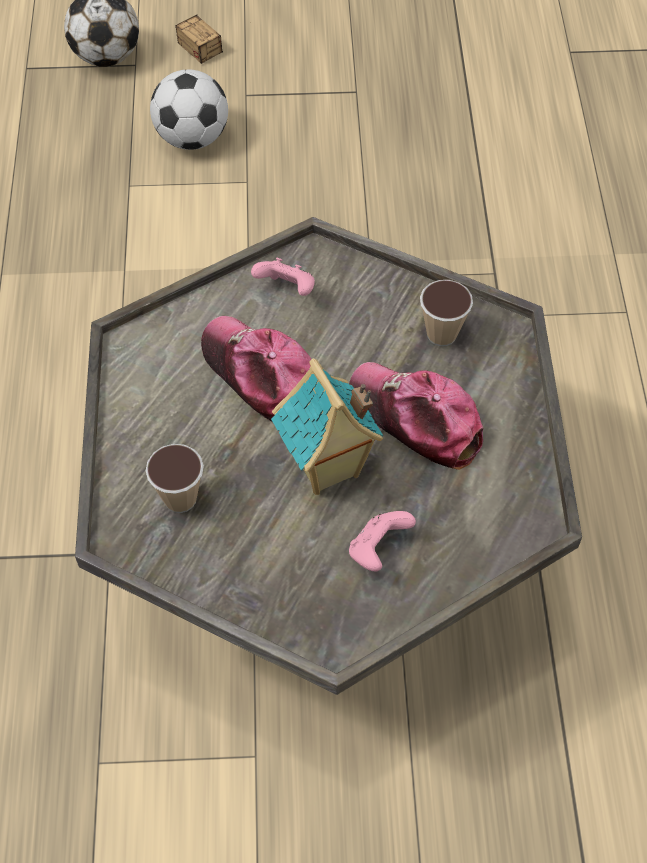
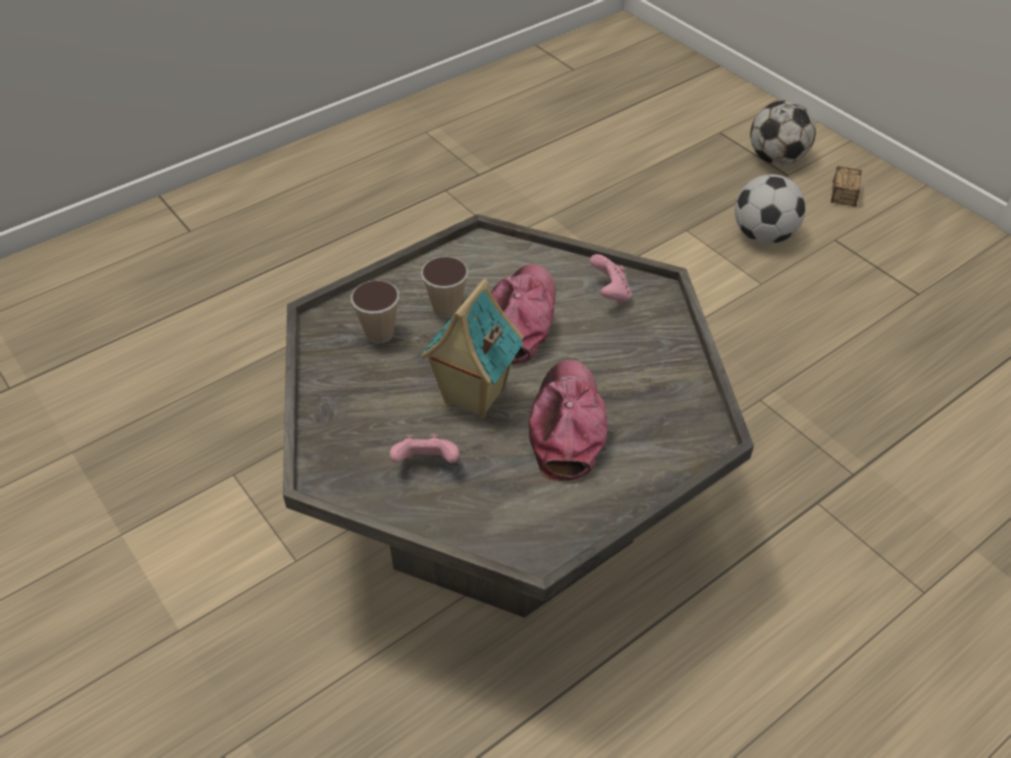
camera: 55 degrees right, 10 degrees down
cup [420,280,473,346] -> cup moved to [421,256,468,318]

